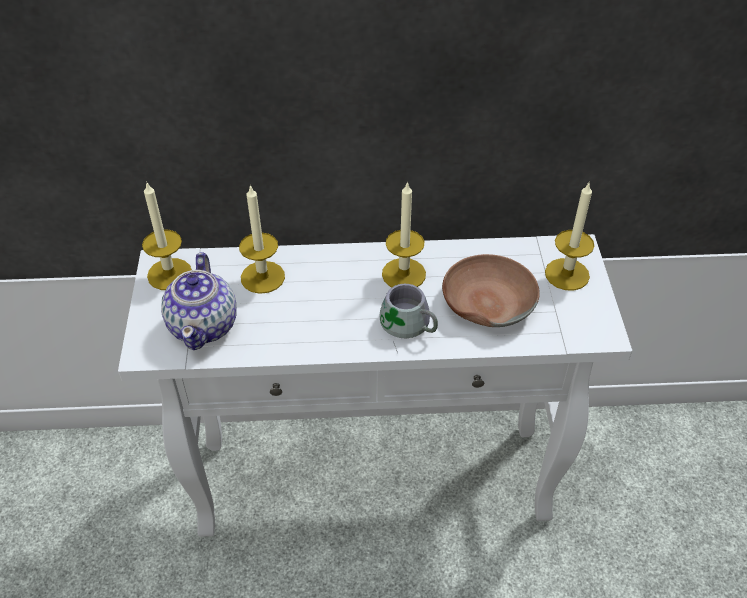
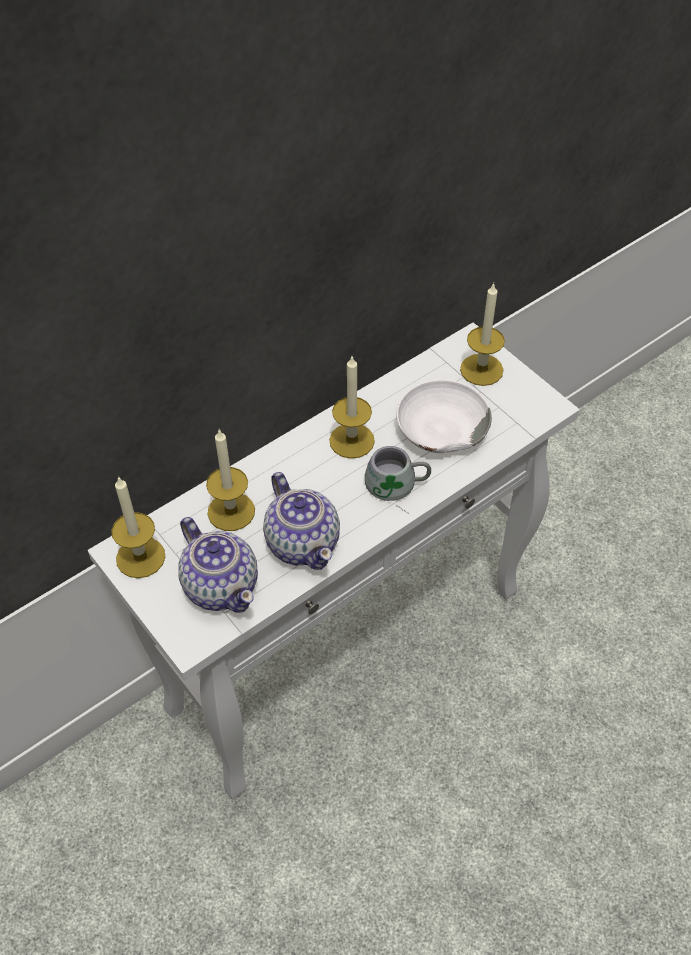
camera: 35 degrees left, 5 degrees up
brown bowl [442,254,540,327] -> white bowl [396,380,492,453]
none -> teapot [263,472,340,570]

